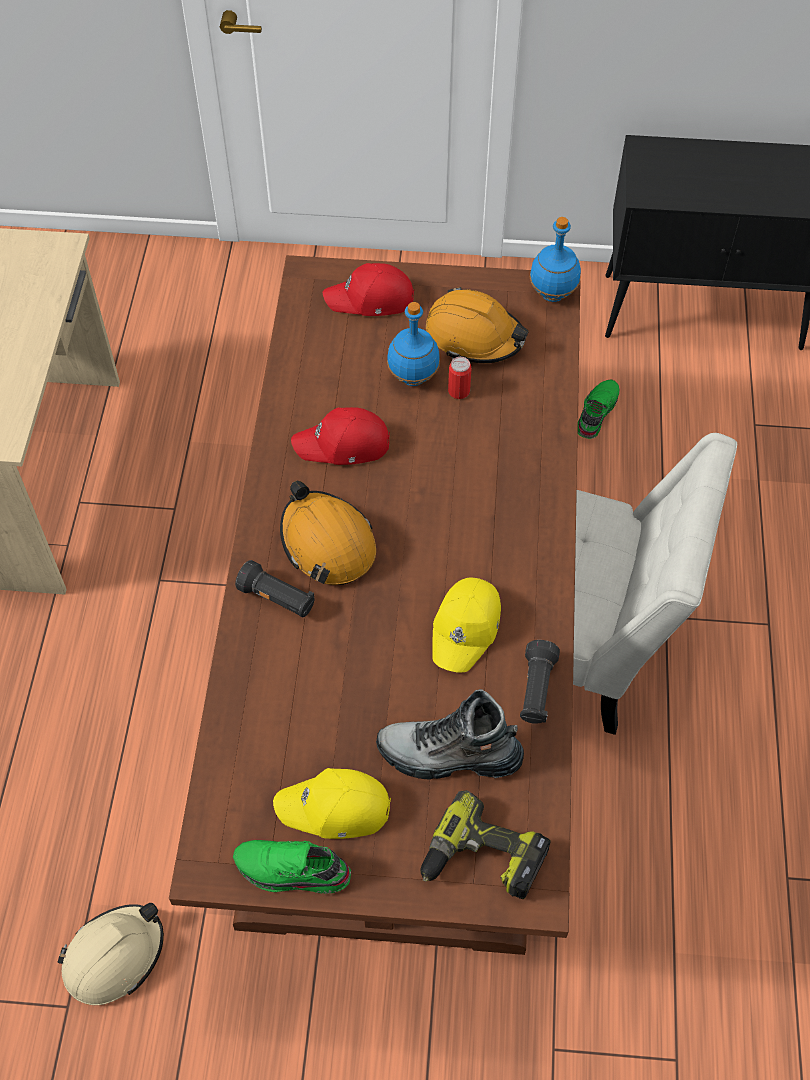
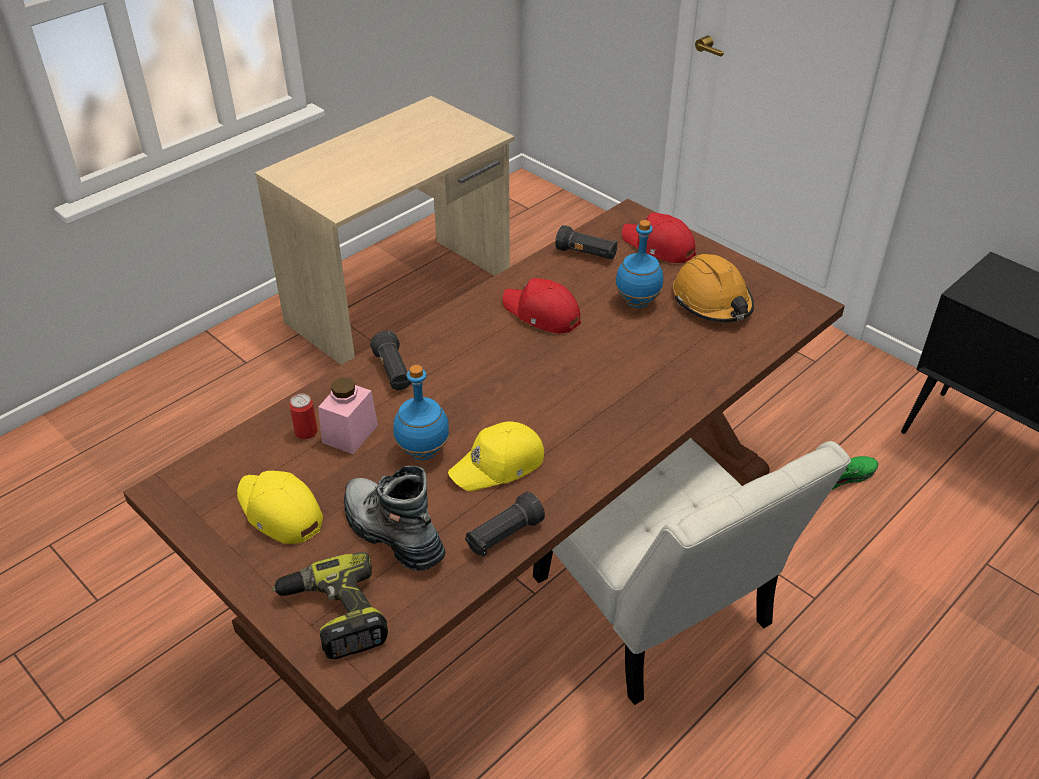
camera: 40 degrees right, 15 degrees down
beige hard hat [57,903,164,1005] -> none
green shoe [233,840,351,894] -> none
orange hard hat [280,481,376,585] -> none
can [448,357,471,399] -> can moved to [290,394,318,439]
blue bottle [530,217,581,302] -> blue bottle moved to [393,365,450,460]
none -> pink jar [318,378,378,454]
none -> black flashlight [555,225,617,260]

